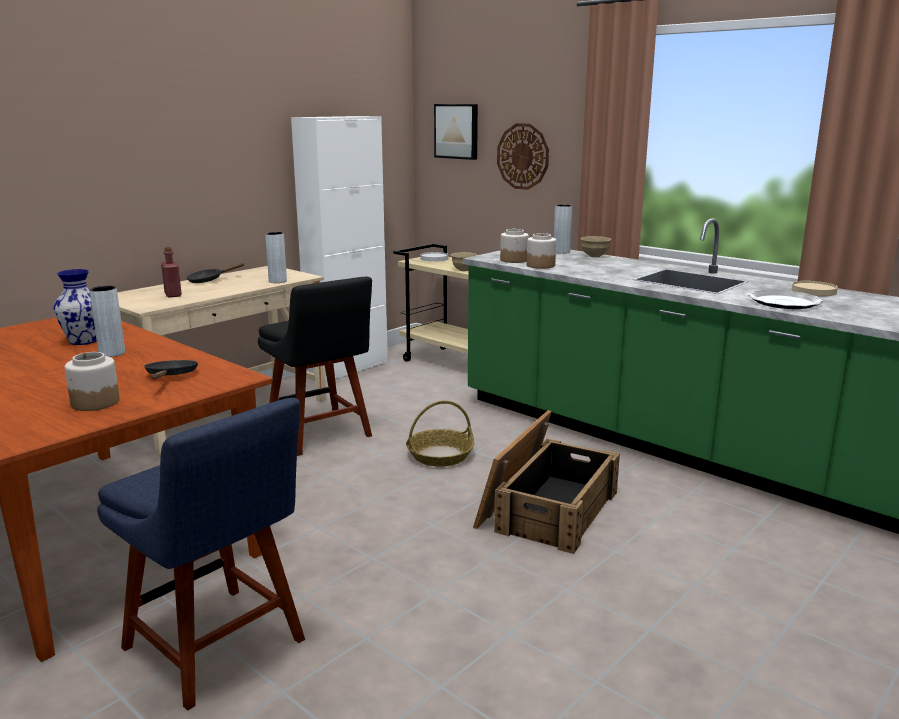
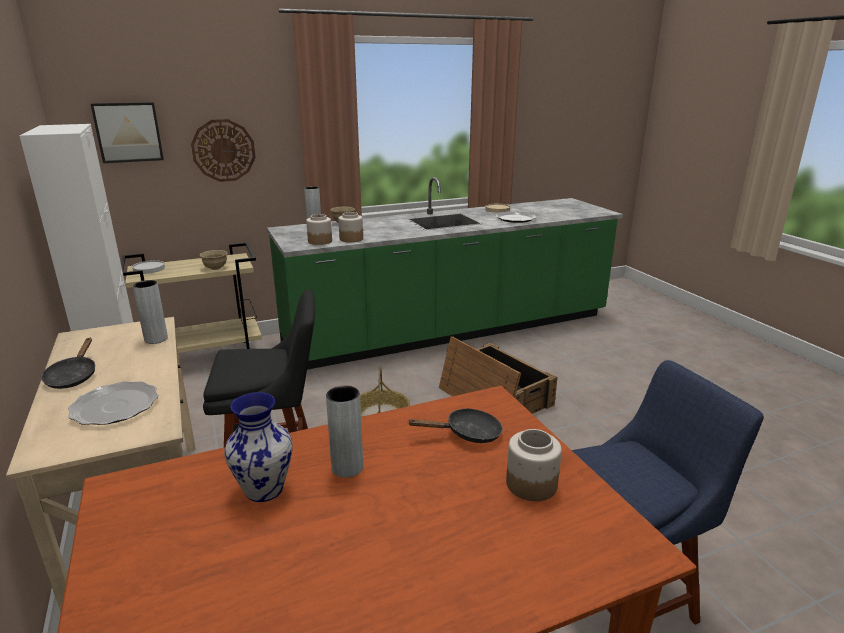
camera: 65 degrees left, 5 degrees up
black frying pan [144,360,198,379] -> black frying pan turned 150 degrees clockwise [407,408,503,443]
red bottle [161,247,182,298] -> plate [68,381,159,425]

